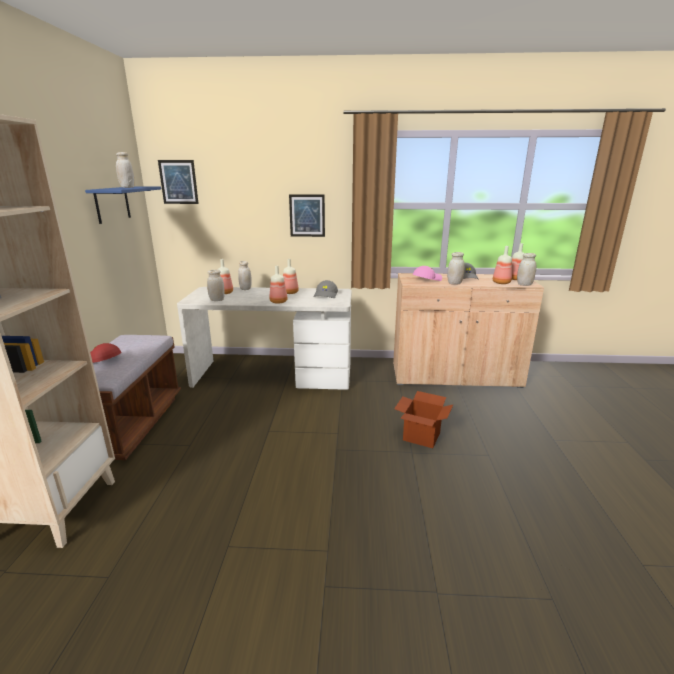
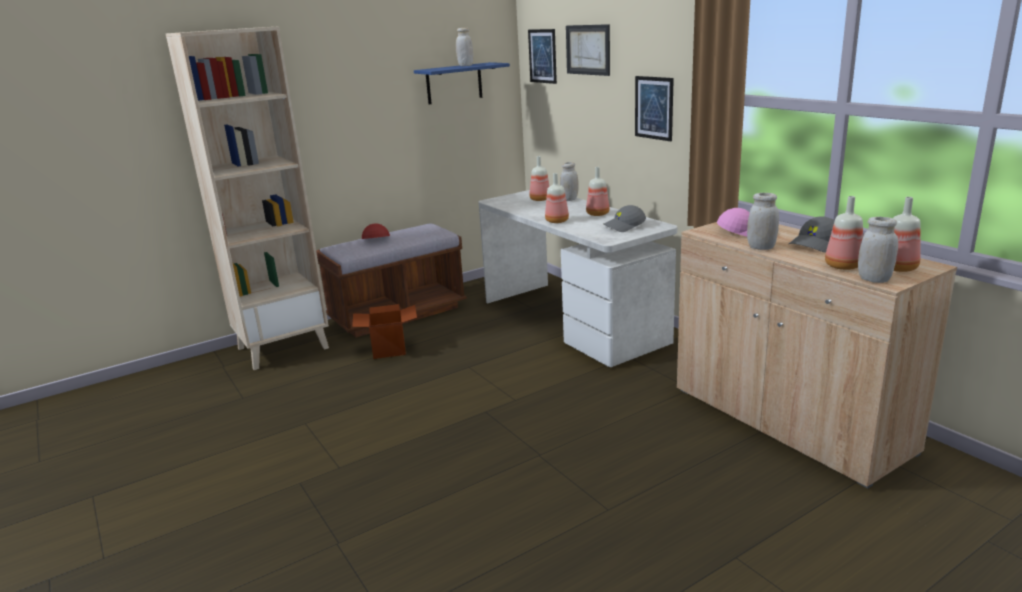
camera: 55 degrees right, 0 degrees up
white jar [207,270,225,301] -> none
cardboard box [394,391,453,448] -> cardboard box moved to [352,304,417,359]
none -> picture [566,24,610,76]

